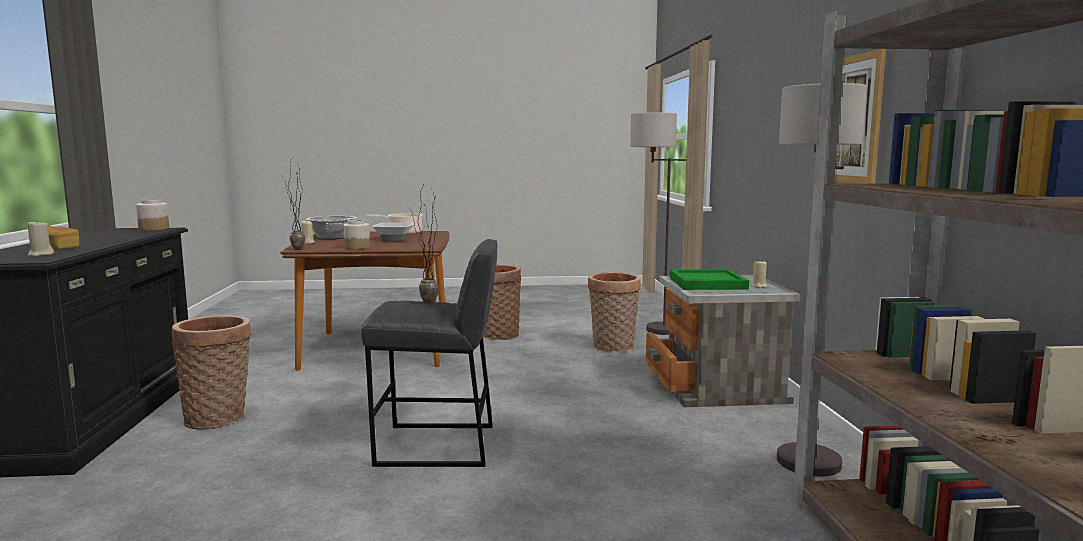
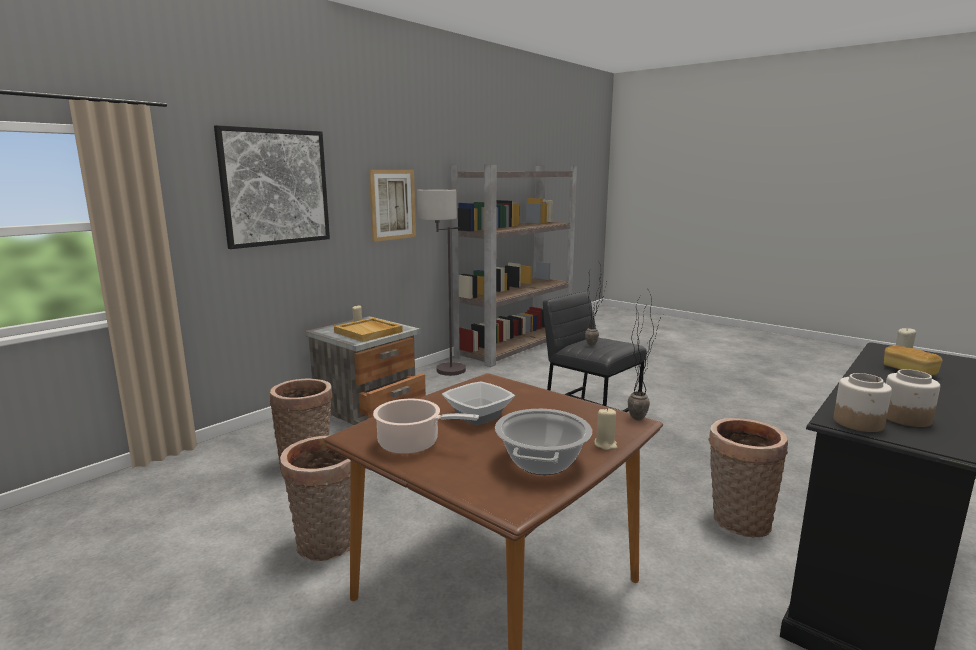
camera: 135 degrees left, 5 degrees up
jar [343,220,370,250] -> jar moved to [886,369,940,427]
grey floor lamp [630,113,686,335] -> none
green tray [670,269,749,290] -> beige tray [334,318,403,342]
none -> picture [214,125,330,249]

